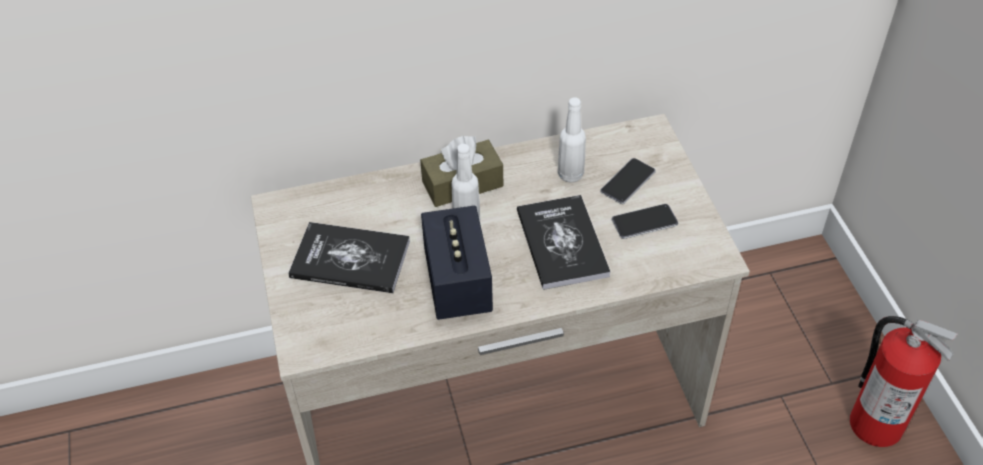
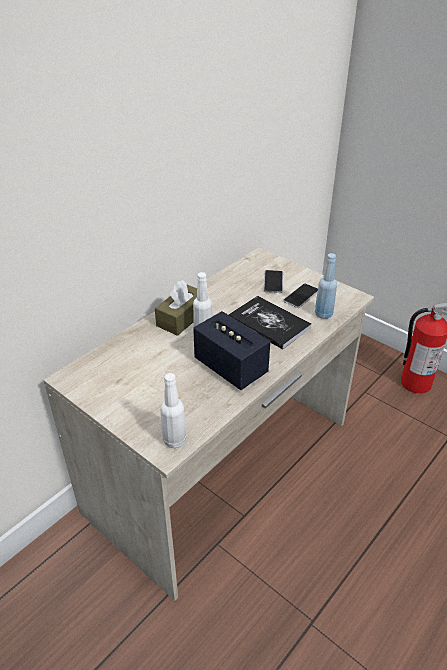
camera: 35 degrees left, 10 degrees down
book [289,222,410,293] -> none
white bottle [558,97,586,183] -> white bottle moved to [160,373,187,448]
none -> blue bottle [315,253,337,319]

